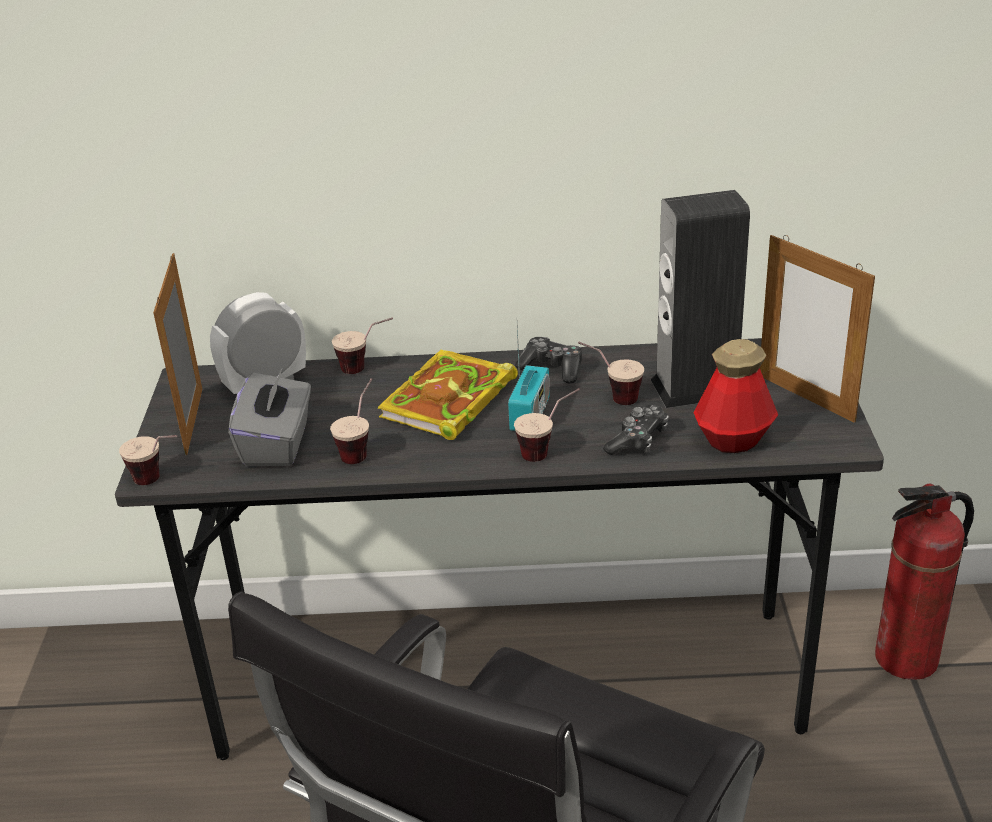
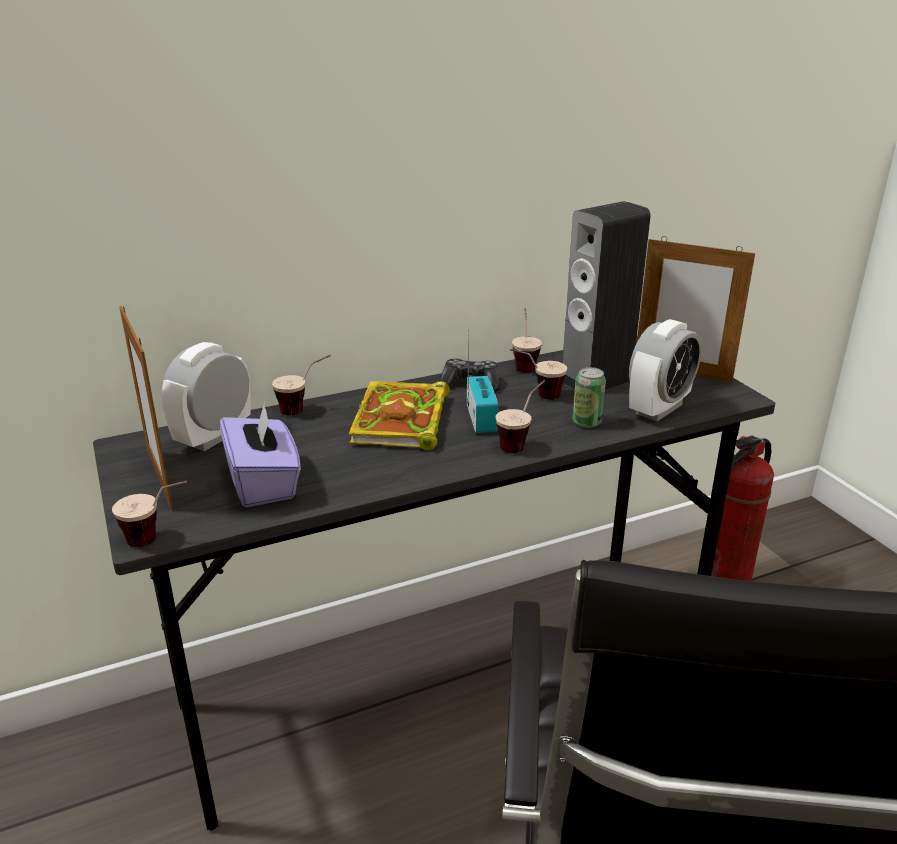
camera: 25 degrees left, 5 degrees down
grey tissue box [228,367,311,466] -> purple tissue box [220,402,301,507]
cup [330,378,373,464] -> cup moved to [512,308,542,373]
game controller [603,405,669,455] -> can [572,367,606,428]
bottle [693,339,778,453] -> alarm clock [629,319,702,421]

